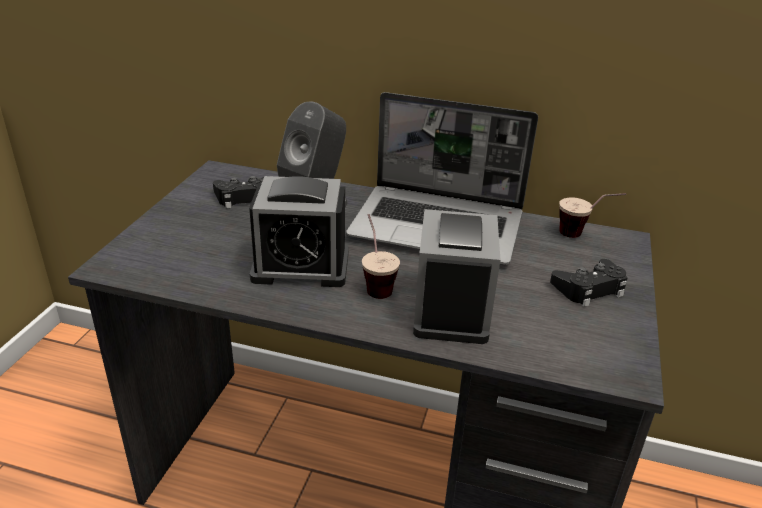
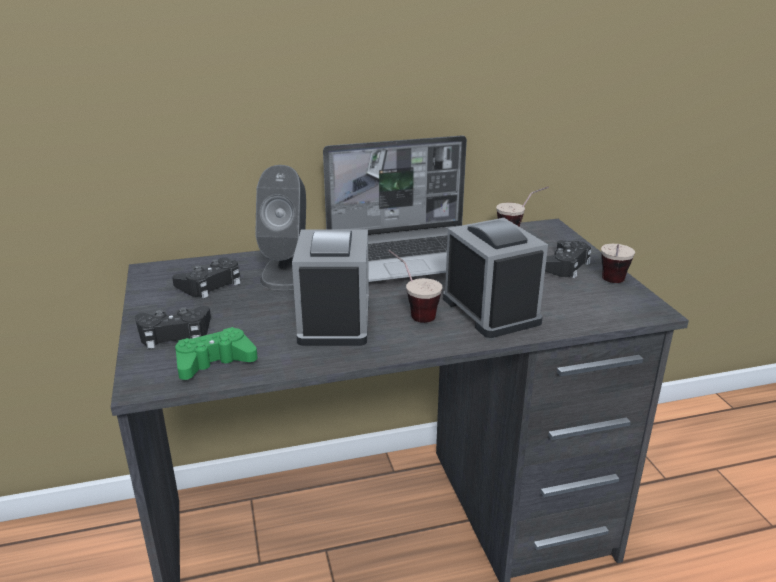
camera: 30 degrees left, 5 degrees down
alarm clock [249,176,349,287] -> alarm clock turned 60 degrees counterclockwise [292,230,369,346]
none -> black game controller [135,306,211,349]
none -> green game controller [175,327,258,380]
none -> cup [601,244,635,283]

